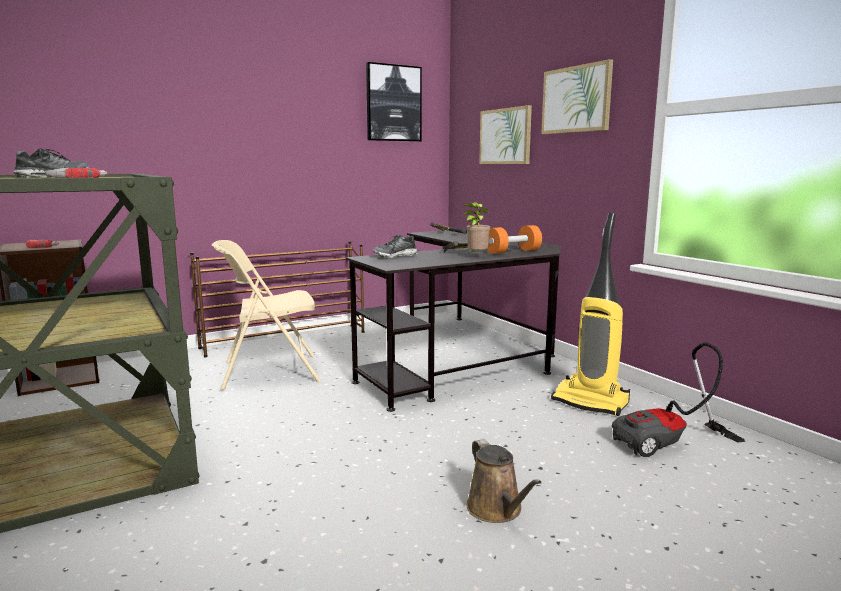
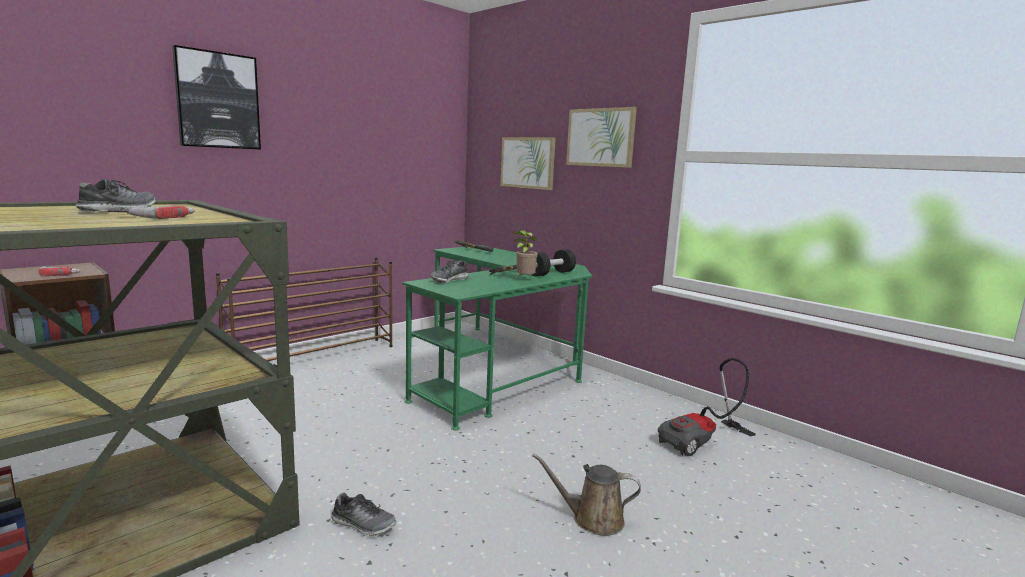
camera: 15 degrees left, 0 degrees up
beige chair [212,240,320,390] -> none
black desk [346,230,561,412] -> green desk [402,245,592,430]
picture [366,62,422,142] -> picture moved to [172,45,261,150]
brown watering can [467,439,542,523] -> brown watering can turned 135 degrees clockwise [532,453,641,536]
orange dumbbell [487,225,542,254] -> black dumbbell [532,249,576,277]
vacuum cleaner [551,213,630,416] -> none
none -> shoe [331,493,396,537]

